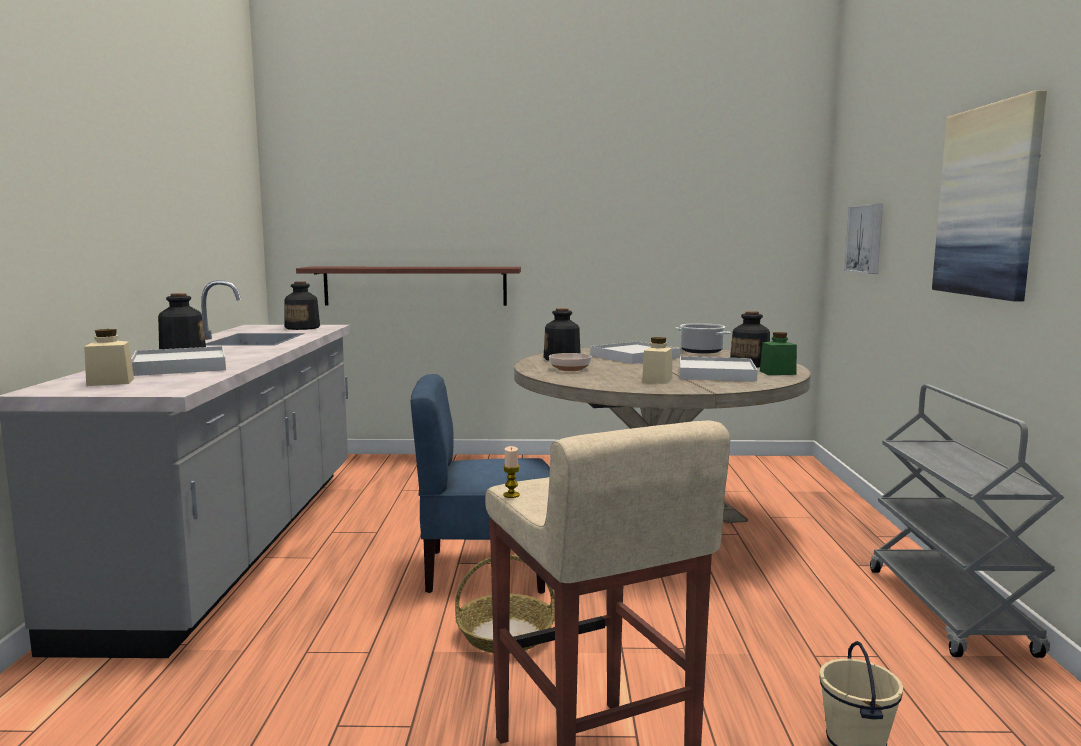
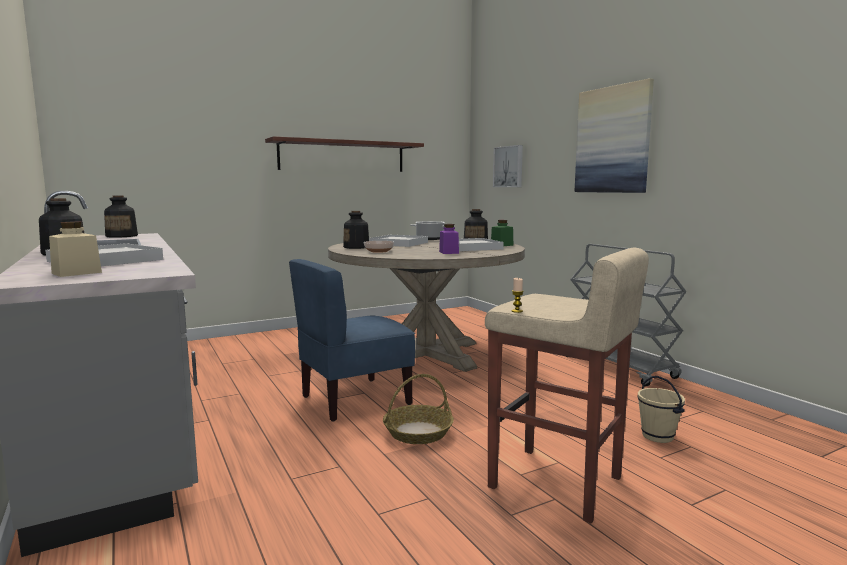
camera: 30 degrees left, 0 degrees up
shelf [296,267,521,306] -> shelf moved to [265,136,424,172]
beige jar [642,337,672,384] -> purple jar [439,224,459,254]

